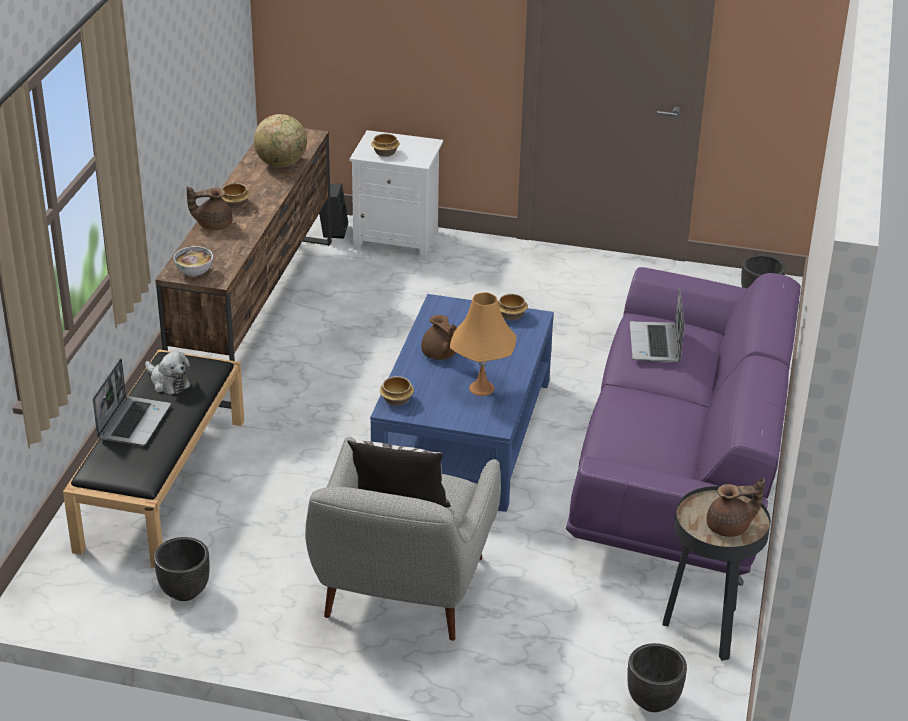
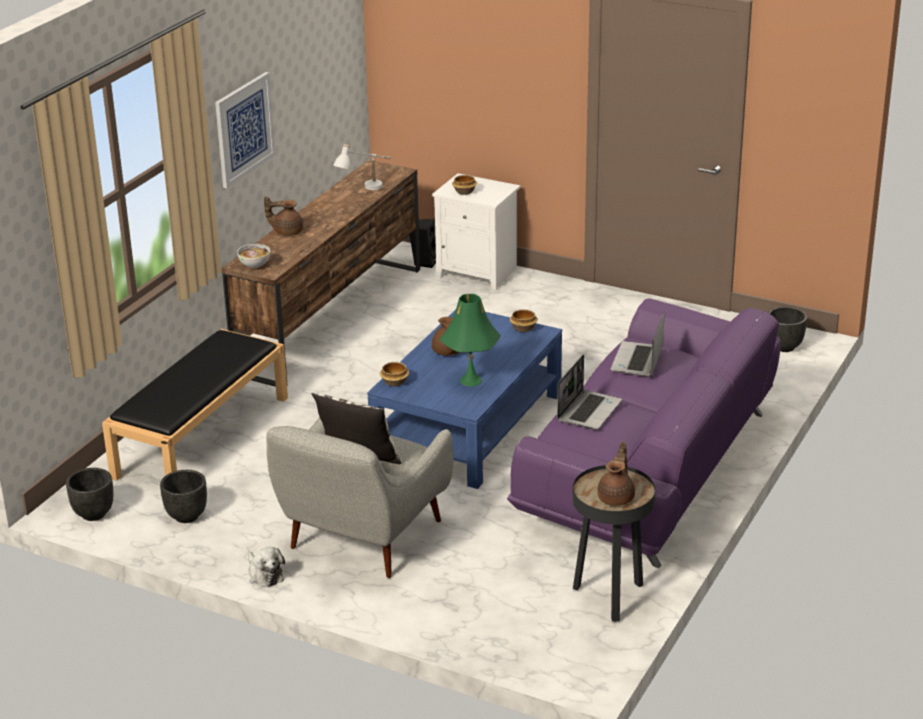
camera: 15 degrees right, 5 degrees down
laptop [93,358,171,446] -> laptop moved to [557,354,622,430]
plush toy [145,351,190,394] -> plush toy moved to [248,547,285,587]
bowl [222,183,250,209] -> none
globe [254,114,307,167] -> white table lamp [333,144,391,190]
orange table lamp [450,292,516,396] -> green table lamp [440,294,501,387]
black planter [627,643,687,712] -> black planter moved to [66,468,113,521]
brown teapot [707,478,765,537] -> brown teapot turned 75 degrees counterclockwise [597,441,635,506]
none -> picture [215,72,276,188]

